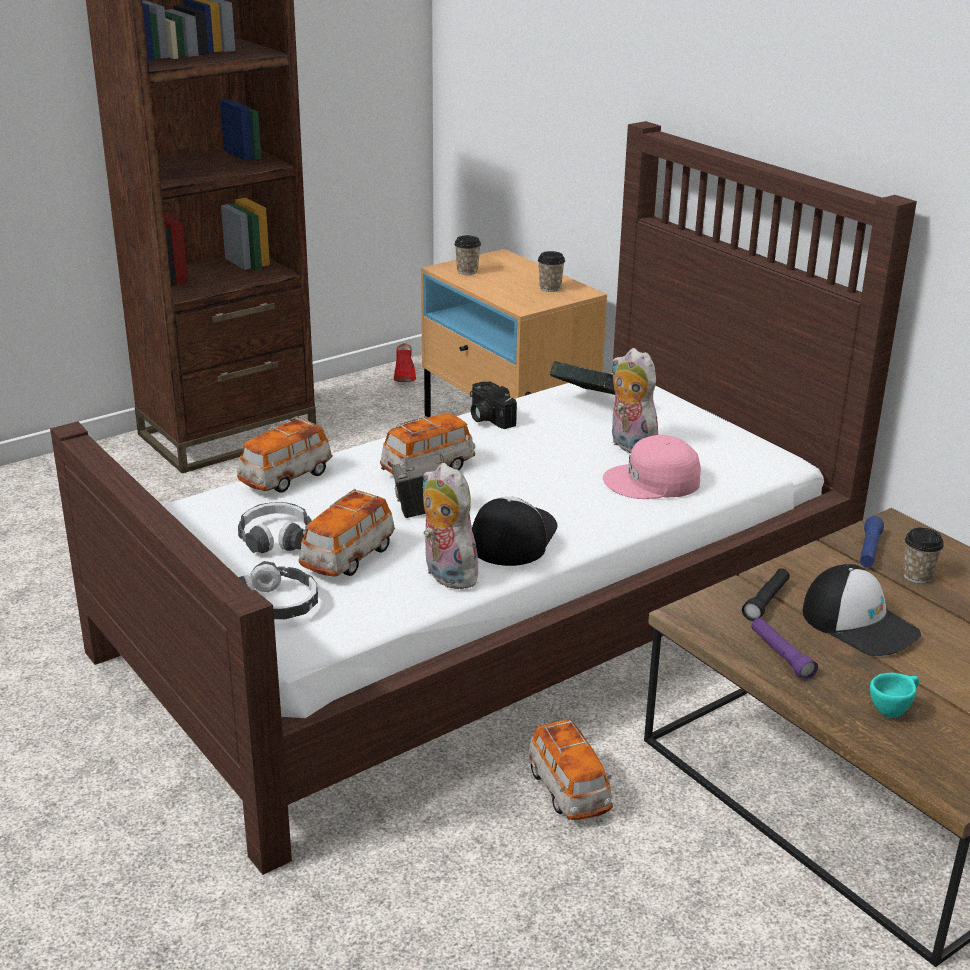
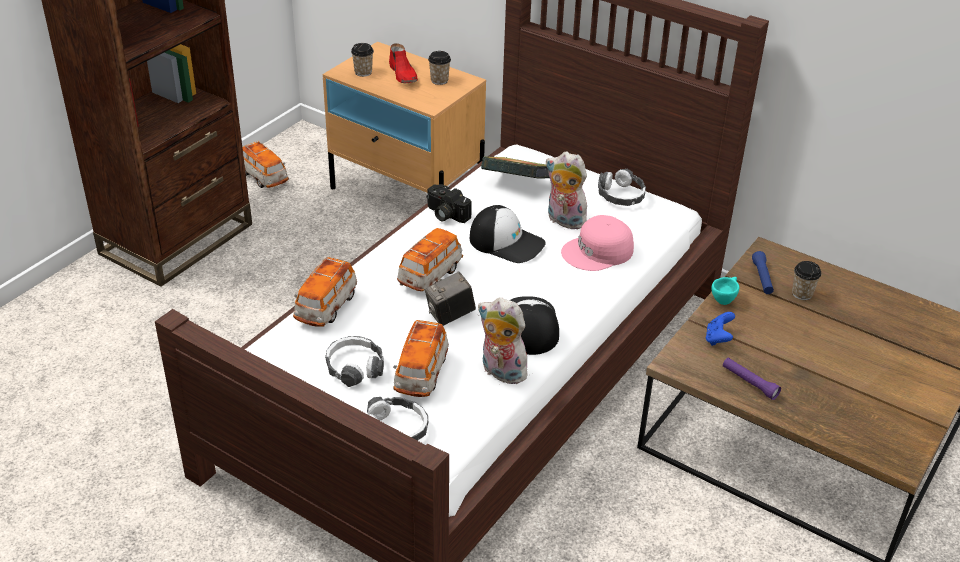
camera: 20 degrees left, 10 degrees up
red shoe [394,343,416,382] -> red shoe moved to [389,43,418,83]
toy car [528,719,613,820] -> toy car moved to [242,141,289,188]
black flashlight [742,569,790,621] -> blue game controller [706,312,735,346]
cap [802,564,921,656] -> cap moved to [470,205,546,263]
turquoise cup [870,673,919,718] -> turquoise cup moved to [712,277,739,305]
none -> headphones [598,169,646,206]

